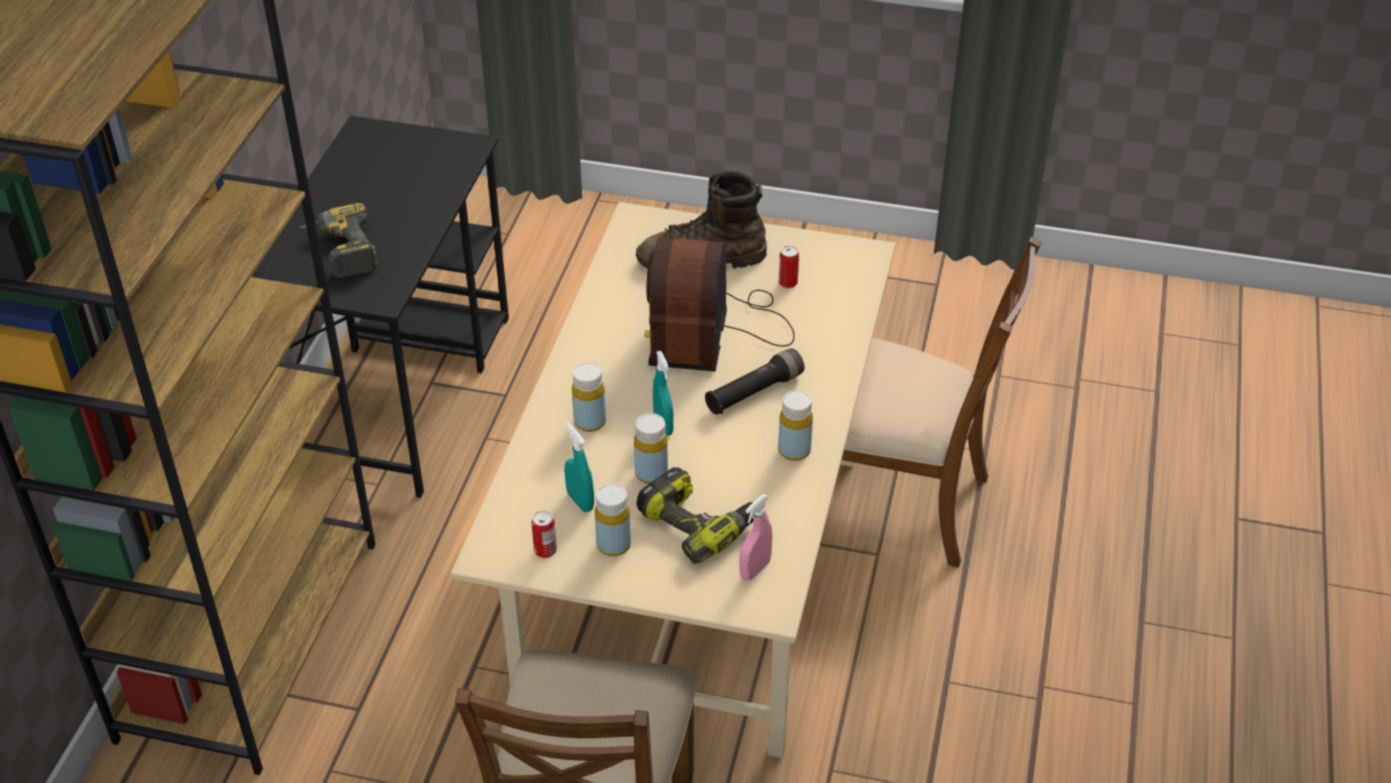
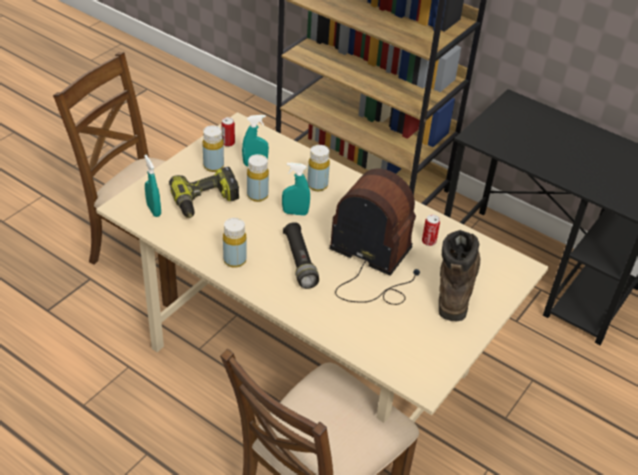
camera: 110 degrees right, 0 degrees up
power drill [299,203,377,278] -> none
pink spray bottle [739,494,772,581] -> turquoise spray bottle [144,155,161,217]
can [778,245,799,288] -> can moved to [422,215,440,246]

